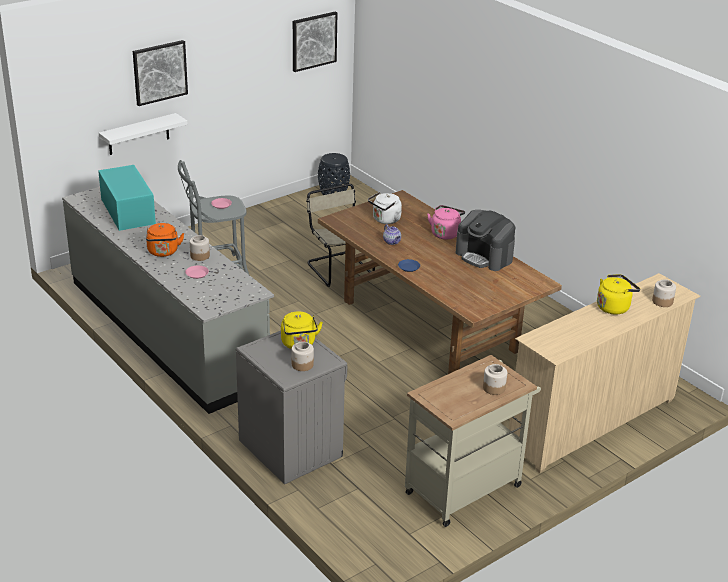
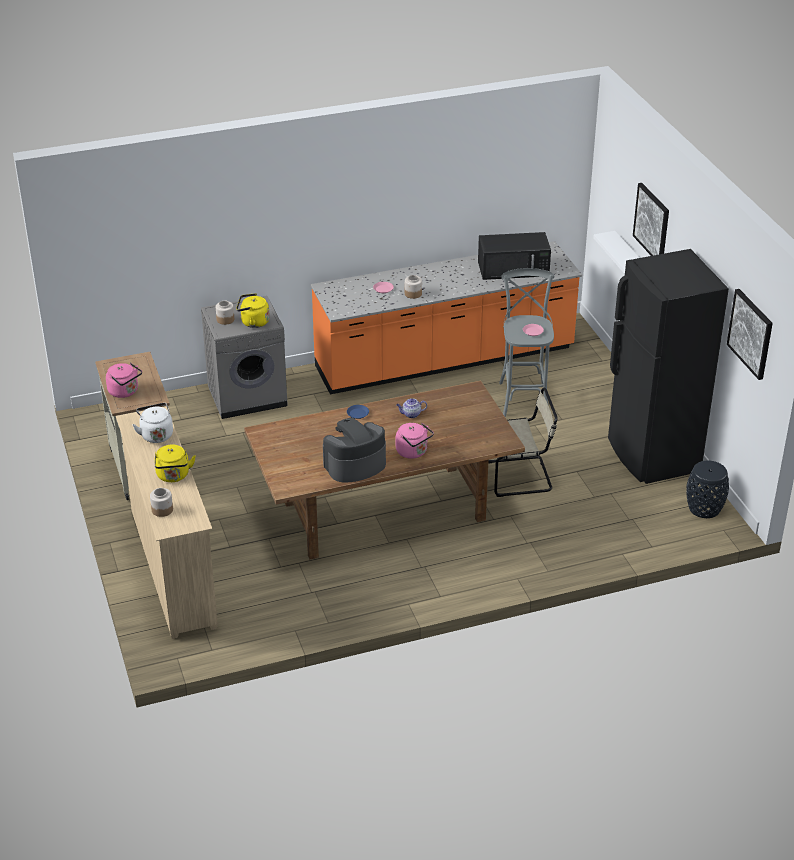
camera: 110 degrees right, 5 degrees up
grey counter [62,187,274,414] -> orange counter [311,241,582,394]
turquoise microwave [98,165,156,231] -> black microwave [478,232,551,280]
orange kettle [146,223,184,257] -> none
white kettle [368,192,402,224] -> white kettle moved to [132,403,173,443]
jar [483,364,507,395] -> pink kettle [106,362,142,398]
none -> black fridge [608,249,729,484]

